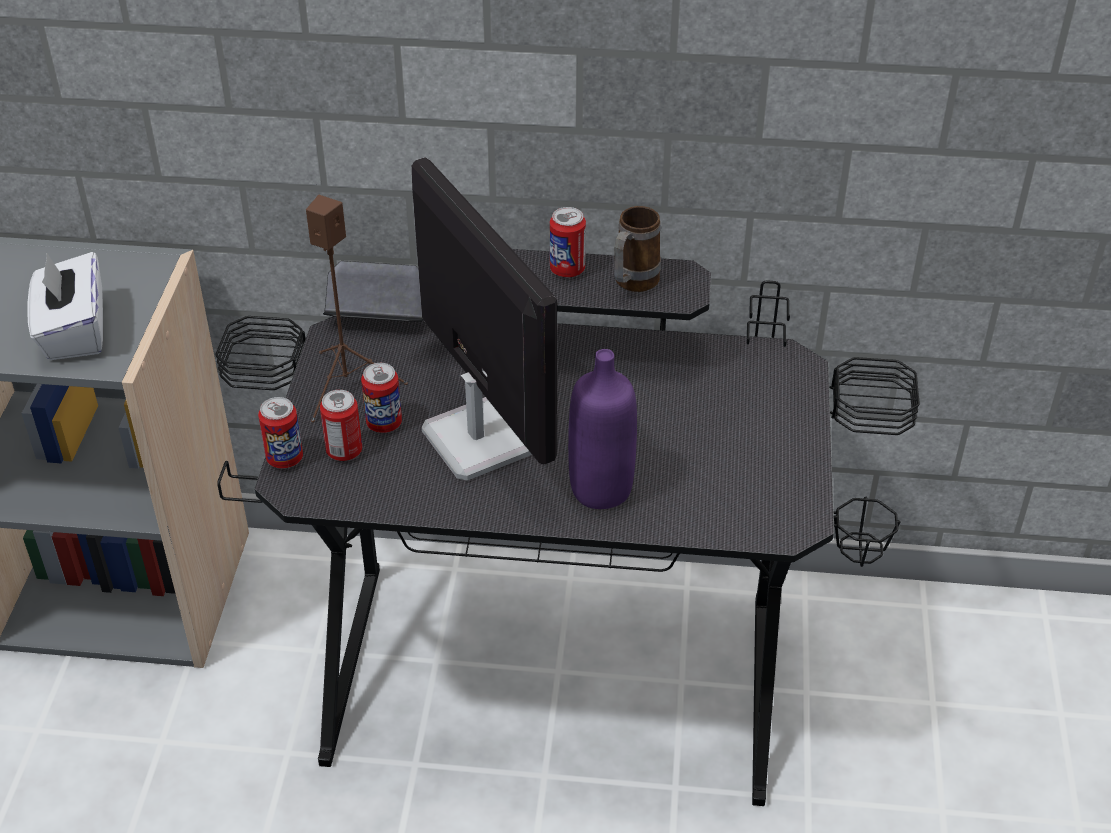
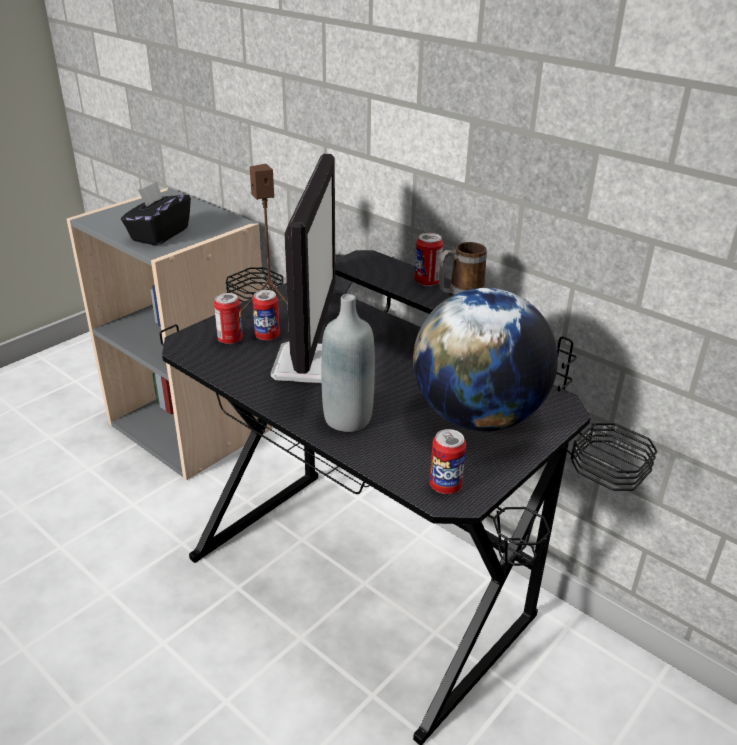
camera: 35 degrees right, 10 degrees down
white tissue box [27,252,103,360] -> black tissue box [121,181,191,246]
can [258,397,303,469] -> can moved to [430,429,466,494]
purple bottle [568,349,637,509] -> grey bottle [321,294,375,432]
none -> globe [413,288,558,431]

